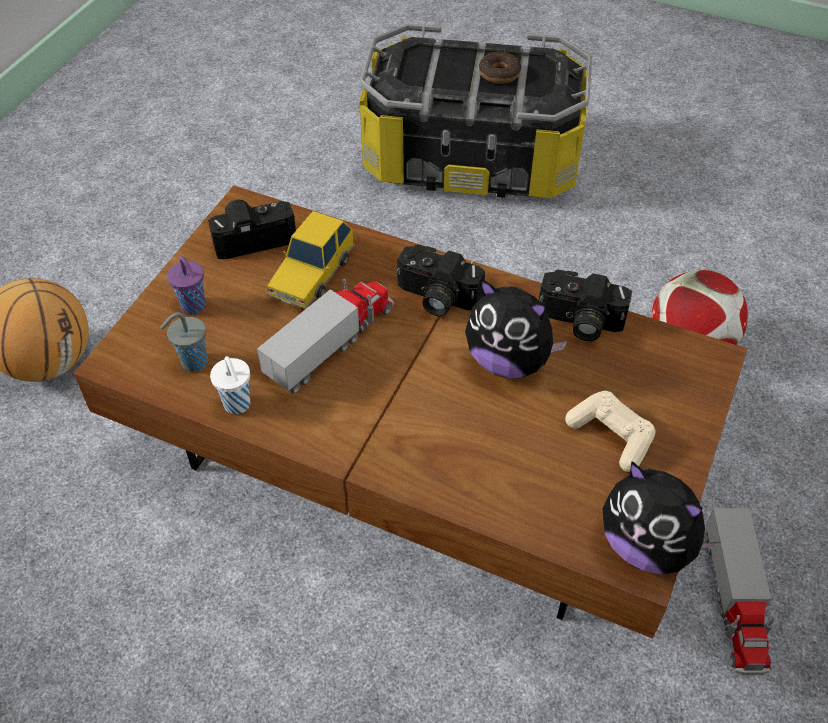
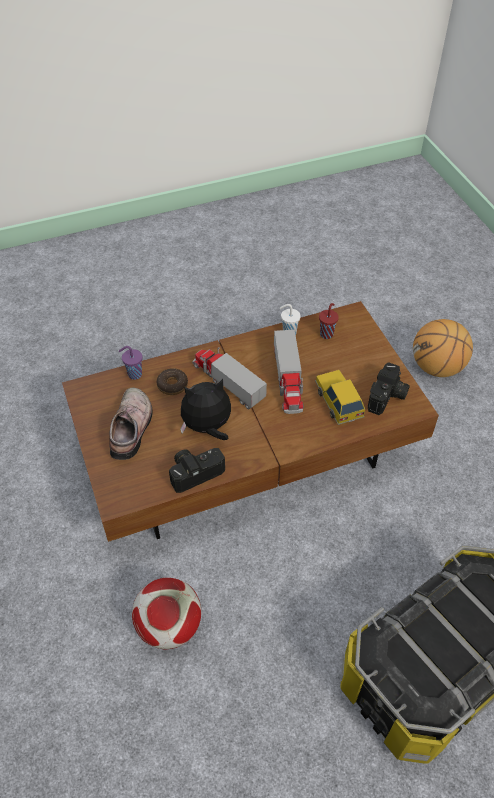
camera: 135 degrees right, 0 degrees up
grey cup [161,312,208,372] -> red cup [319,303,339,339]
purple cup [167,256,206,315] -> purple cup moved to [119,346,142,380]
camera [396,244,485,316] -> none
donut [479,52,521,84] -> donut moved to [157,368,188,395]
beige game controller [565,391,655,472] -> shoe [109,388,153,460]
plush toy [602,462,720,574] -> none
toy truck [705,508,775,675] -> toy truck moved to [192,347,267,409]

